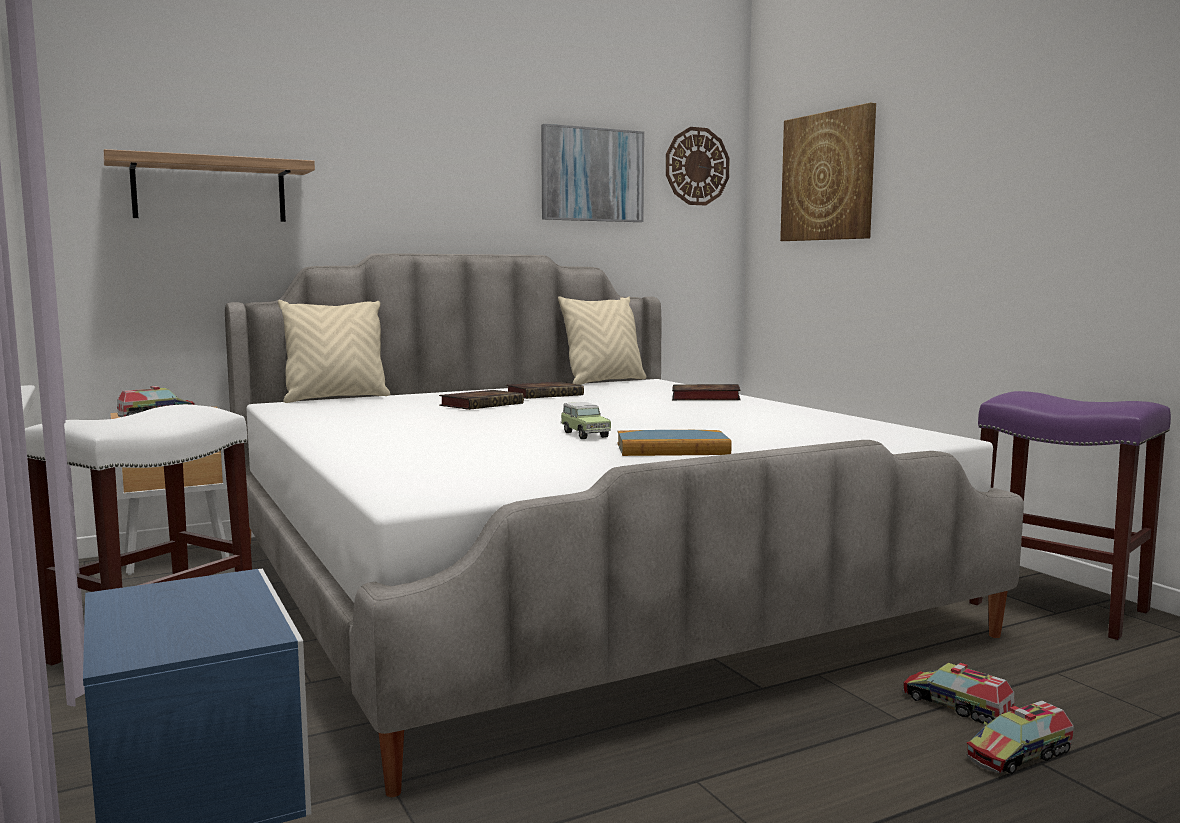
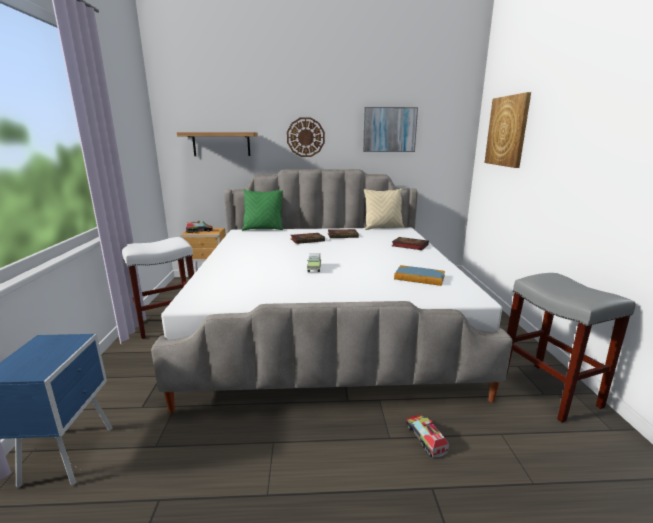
camera: 25 degrees right, 10 degrees up
beige pillow [278,300,390,403] -> green pillow [242,189,283,230]
book [618,430,732,456] -> book moved to [394,265,445,286]
wall clock [666,127,730,205] -> wall clock moved to [287,117,325,157]
toy truck [966,701,1074,774] -> none
purple stool [969,391,1171,640] -> grey stool [506,273,635,423]

